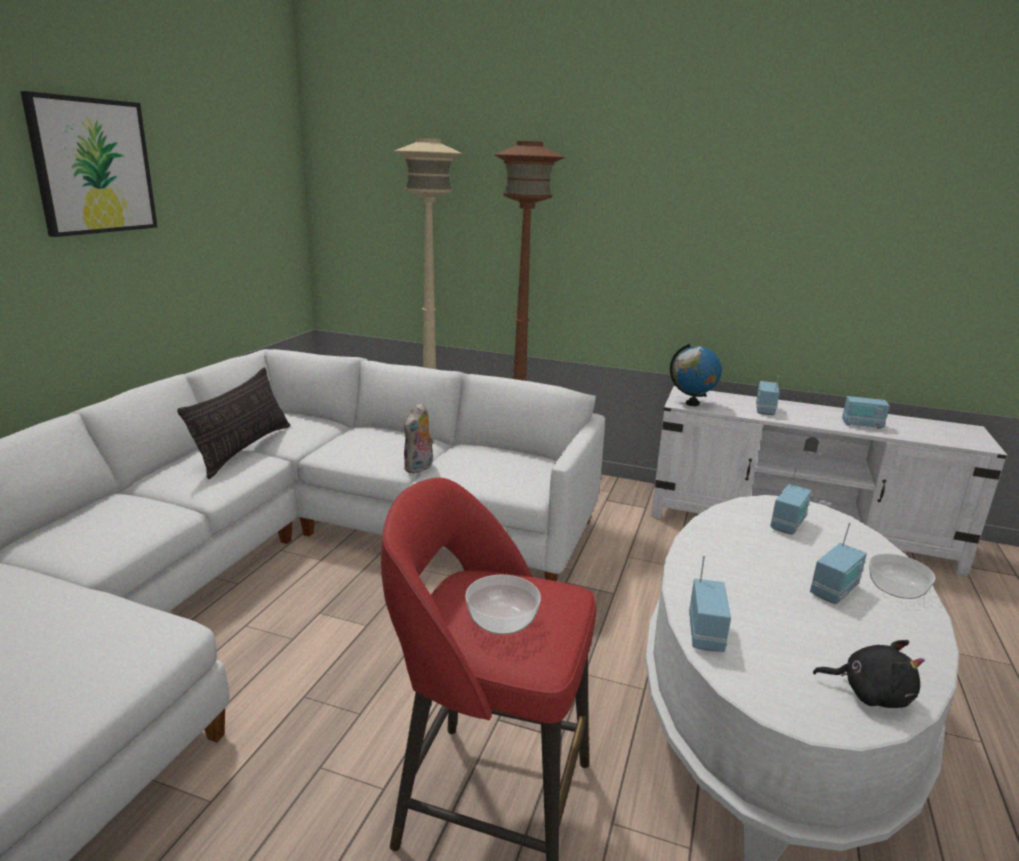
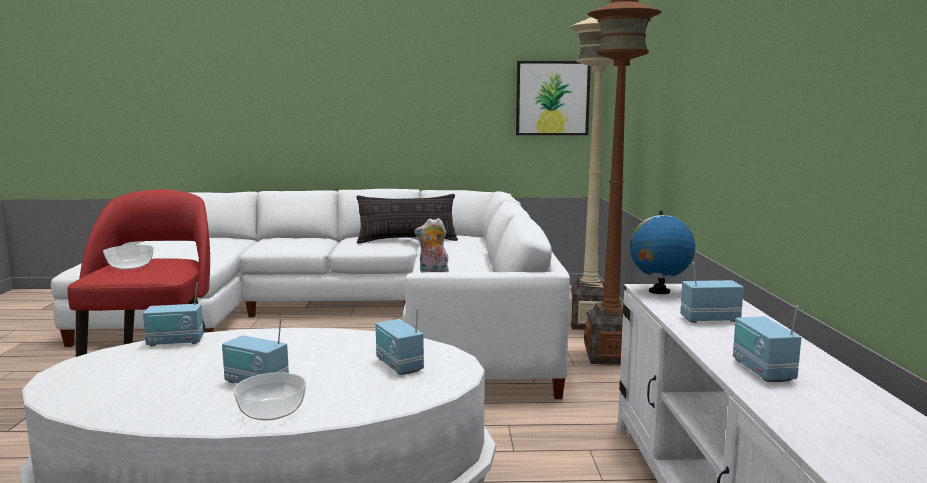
camera: 70 degrees right, 10 degrees down
picture [21,91,157,237] -> picture moved to [516,61,591,135]
radio [770,466,811,535] -> radio turned 45 degrees clockwise [376,308,424,375]
black plush toy [813,640,925,708] -> none

